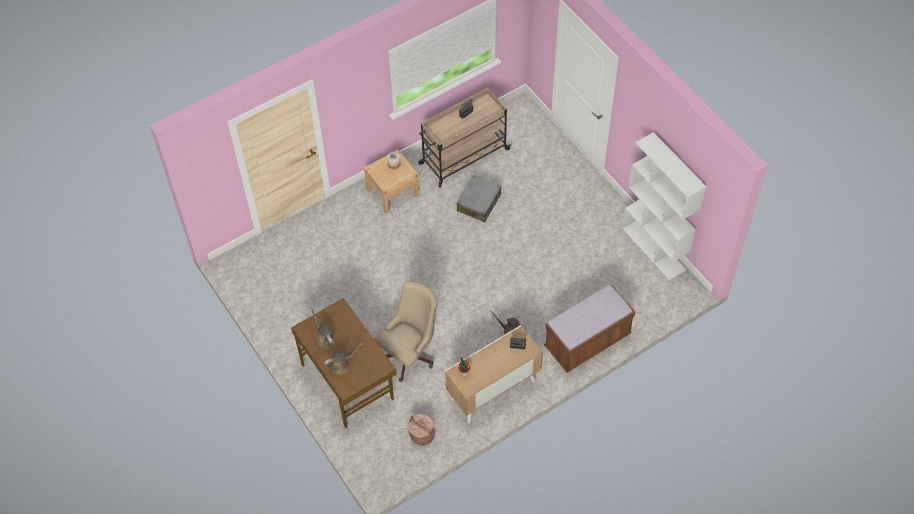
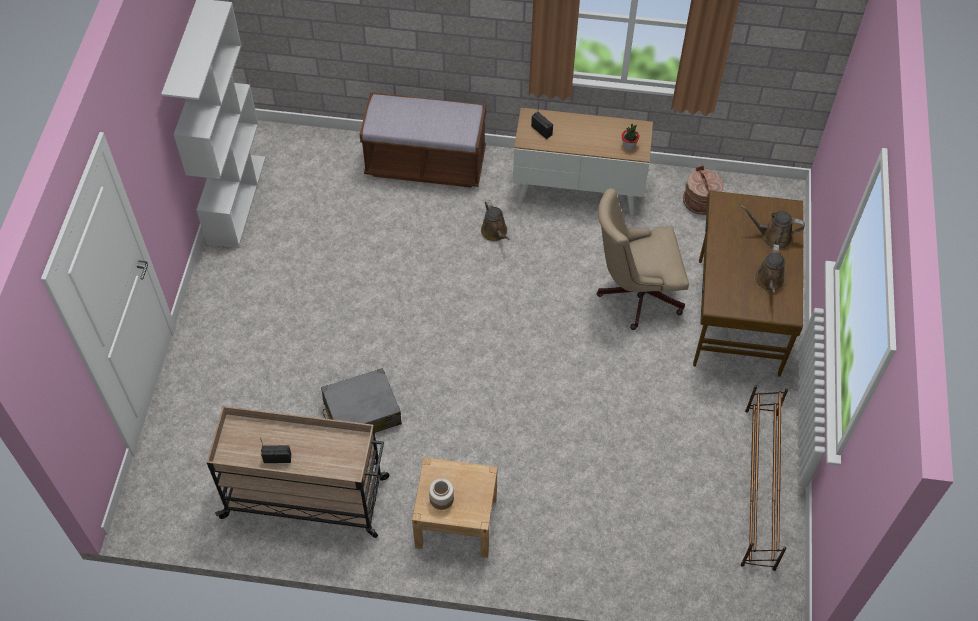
camera: 140 degrees left, 0 degrees up
none -> brown shoe rack [741,385,788,571]

